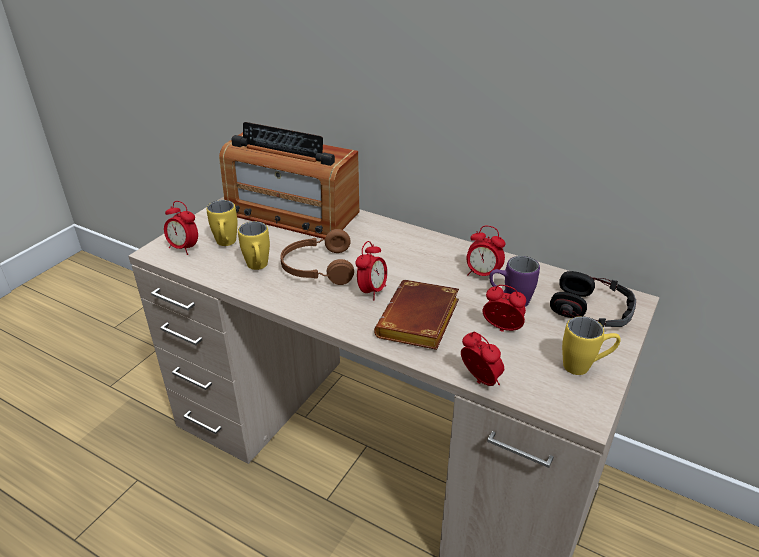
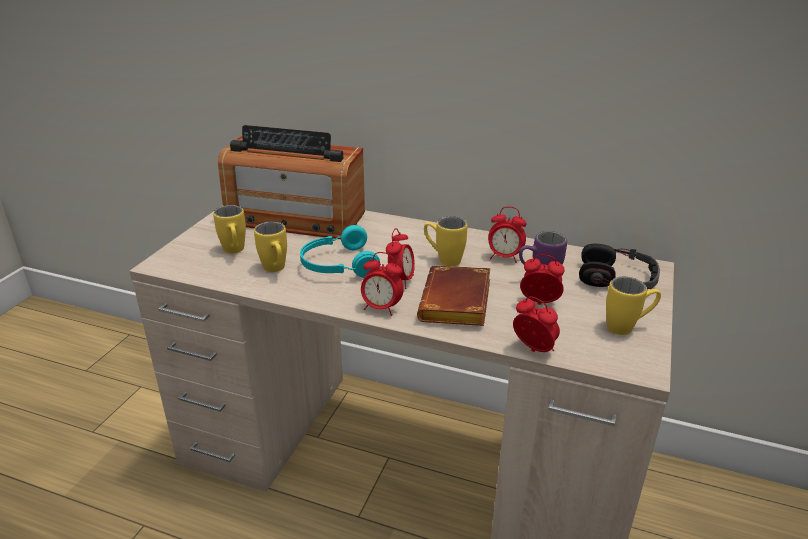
camera: 10 degrees left, 5 degrees down
alarm clock [164,201,198,255] -> alarm clock moved to [361,252,404,316]
brown headphones [280,229,354,285] -> turquoise headphones [300,225,380,278]
none -> yellow mug [424,216,467,266]

